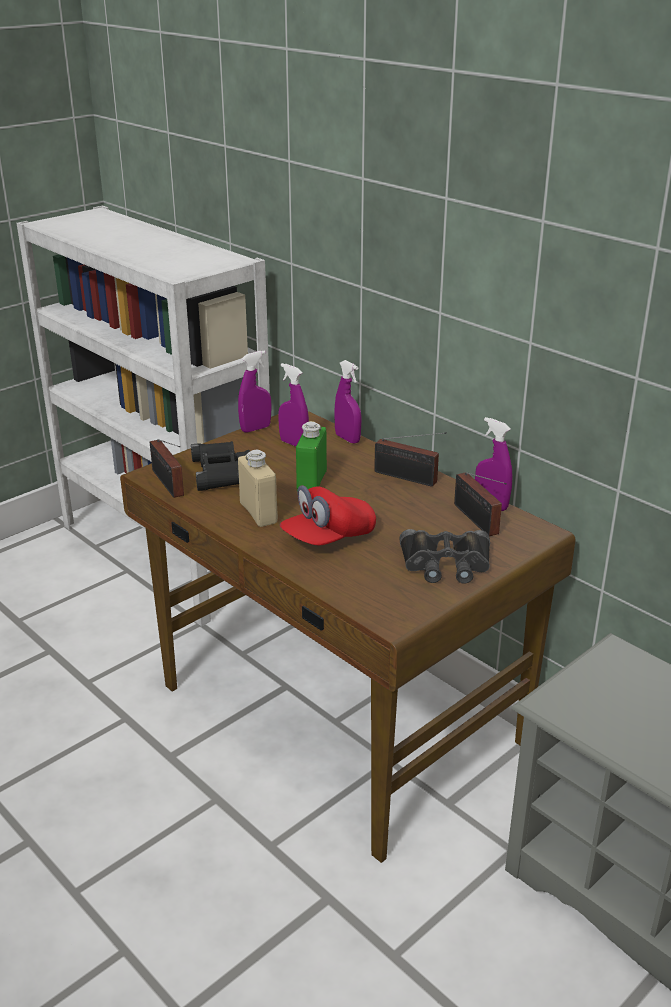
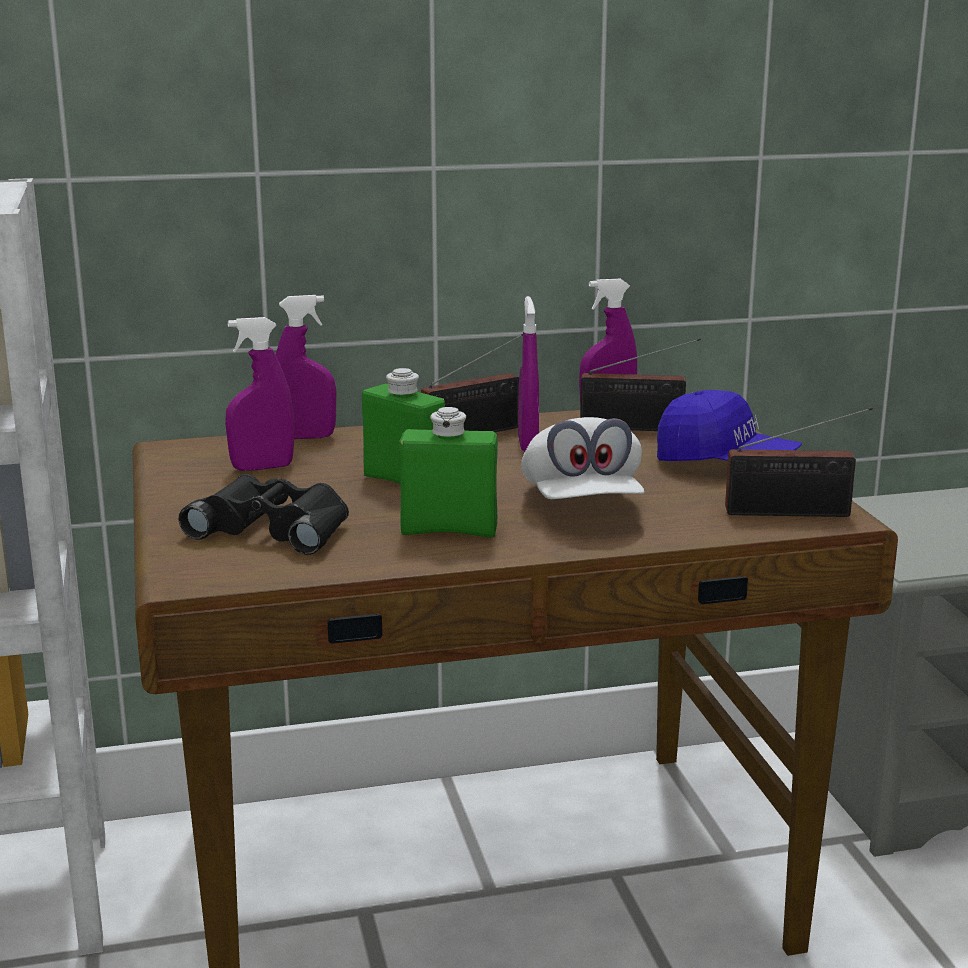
camera: 60 degrees left, 10 degrees down
radio [150,439,184,498] -> radio moved to [725,407,873,517]
purple spray bottle [238,350,272,433] -> purple spray bottle moved to [518,296,539,451]
beige bottle [238,450,278,527] -> green bottle [399,407,498,538]
red cap [280,485,376,545] -> white cap [521,417,644,499]
black binoculars [400,529,490,584] -> blue cap [657,390,802,461]

